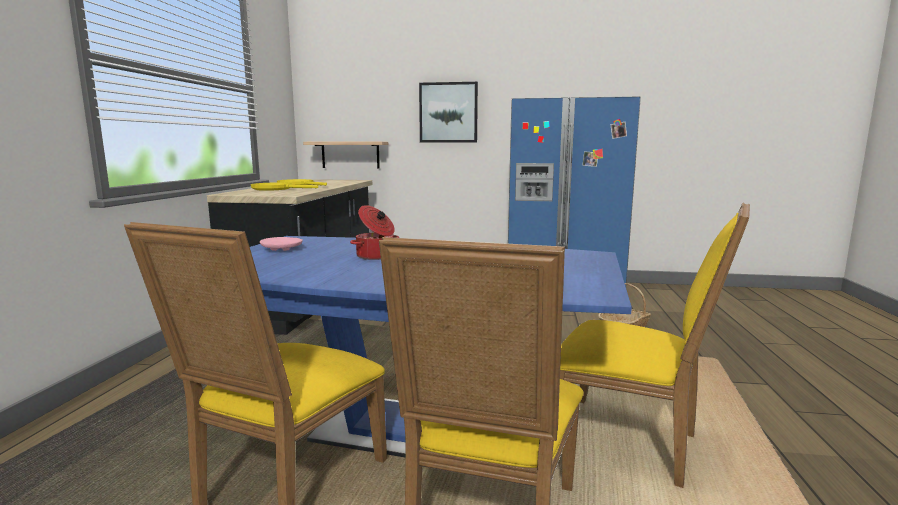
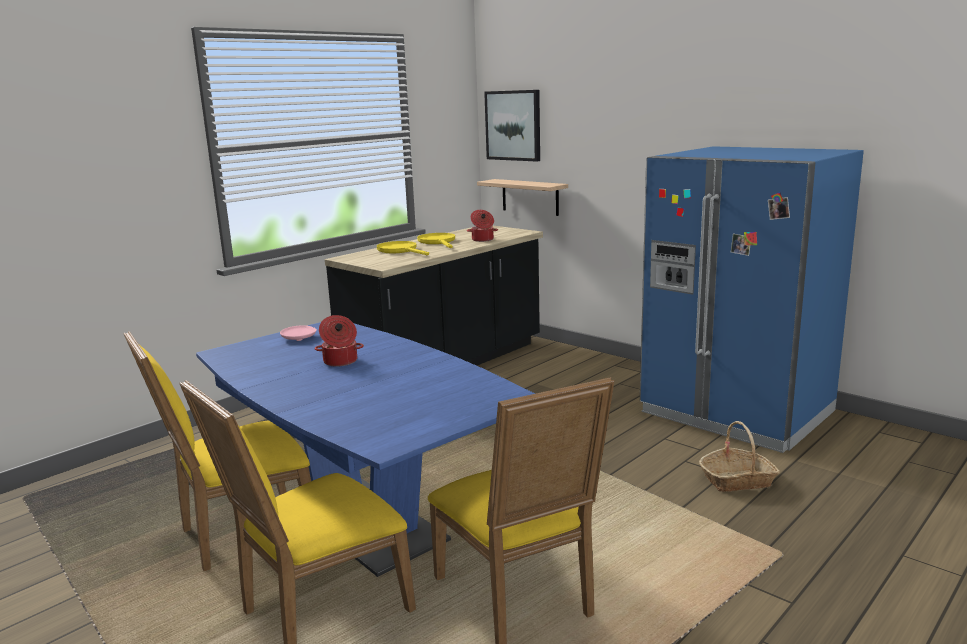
camera: 35 degrees right, 5 degrees up
picture [419,82,478,143] -> picture moved to [484,90,540,162]
none -> cooking pot [467,210,498,242]

